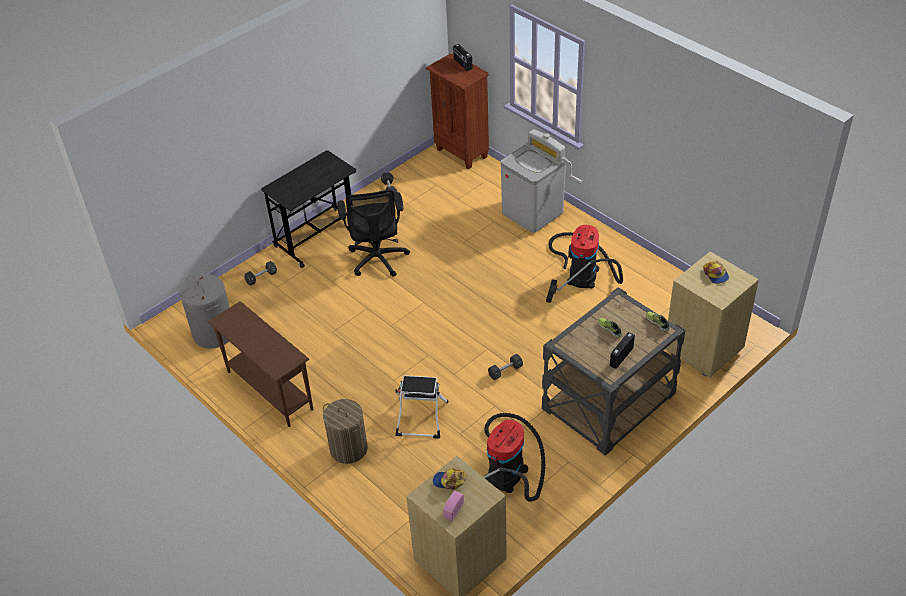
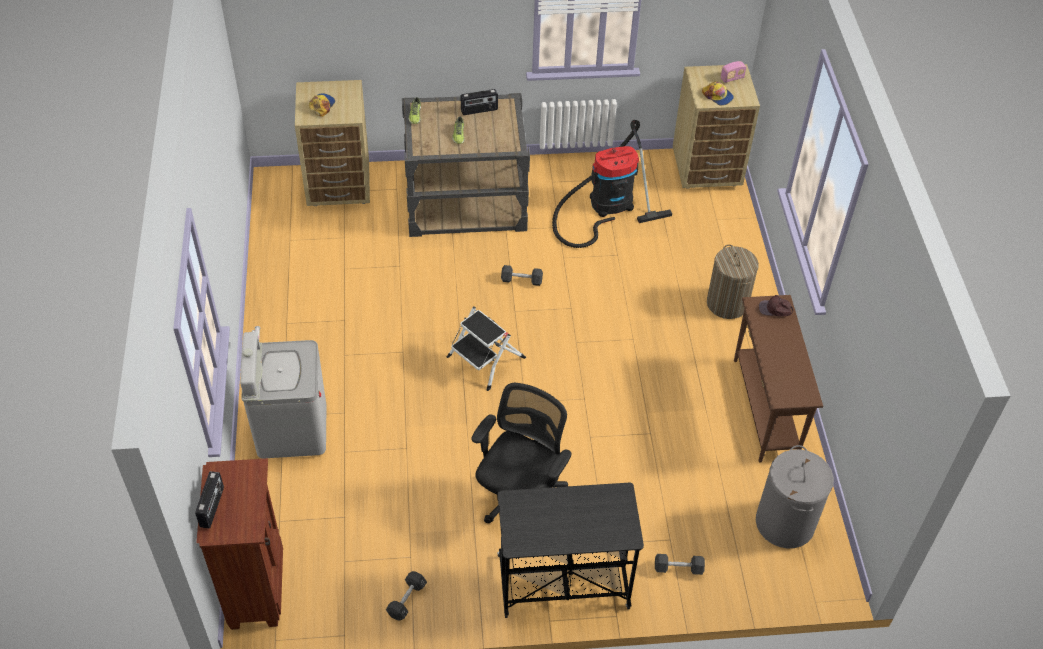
camera: 145 degrees left, 5 degrees up
step ladder [395,375,448,439] -> step ladder moved to [447,306,526,391]
vacuum cleaner [546,225,623,303] -> none
none -> brown cap [759,295,793,317]

